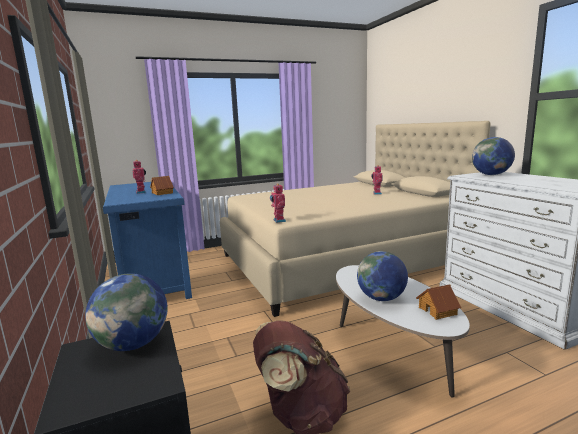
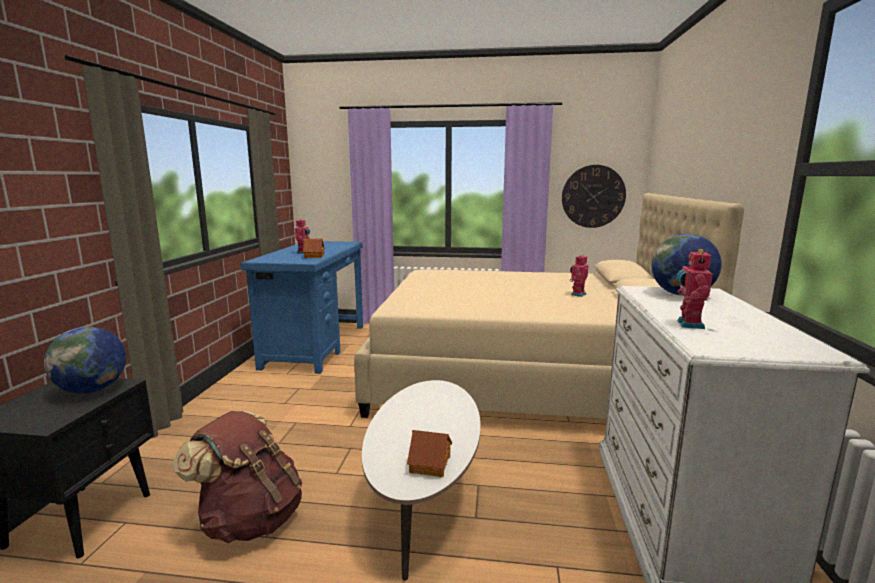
camera: 30 degrees right, 0 degrees up
toy robot [270,184,286,223] -> toy robot moved to [677,249,712,329]
globe [357,251,408,301] -> none
none -> wall clock [562,165,626,228]

